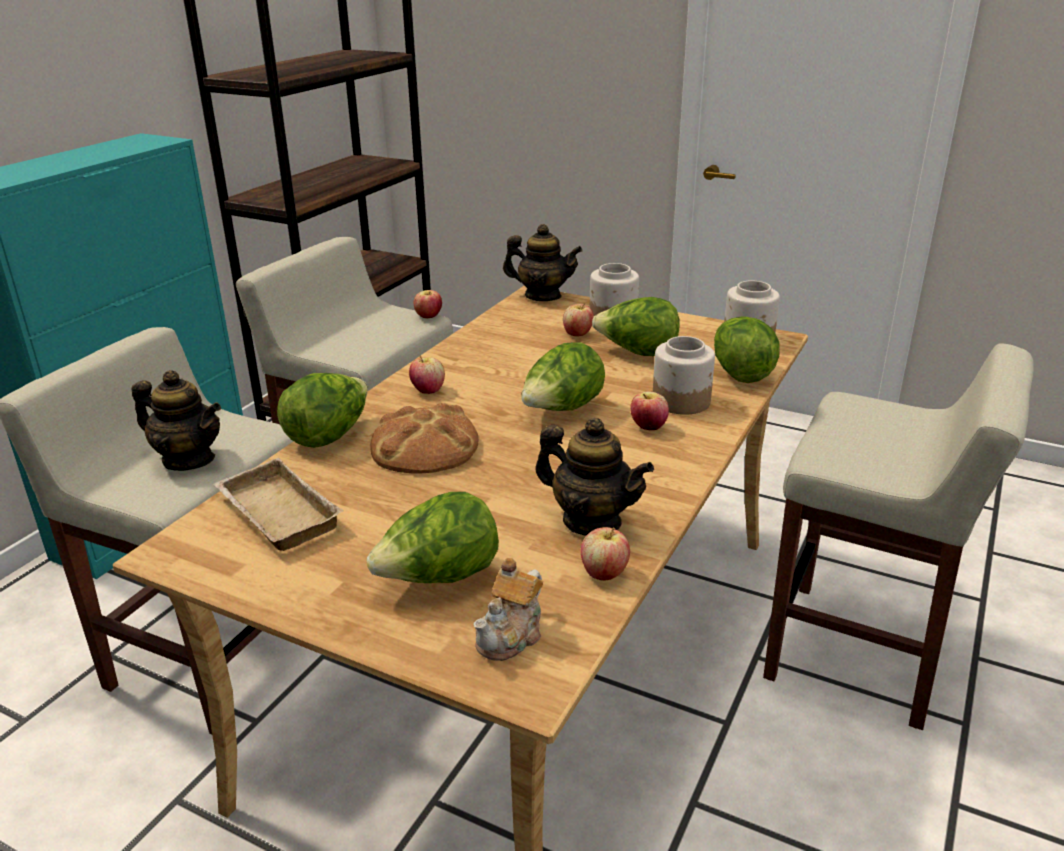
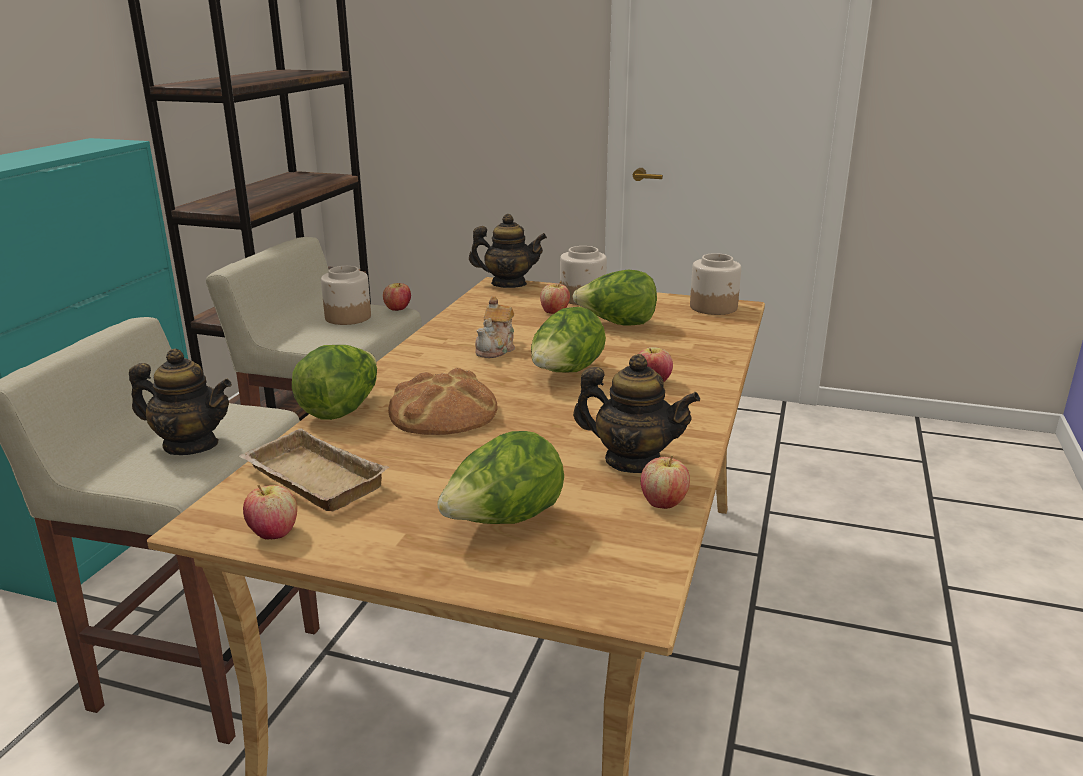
camera: 10 degrees left, 5 degrees down
apple [409,355,445,394] -> apple moved to [243,485,297,540]
teapot [473,558,543,661] -> teapot moved to [475,296,515,358]
jar [653,336,715,415] -> jar moved to [321,266,371,325]
lettuce [714,316,780,383] -> none
beige stool [763,343,1034,730] -> none

